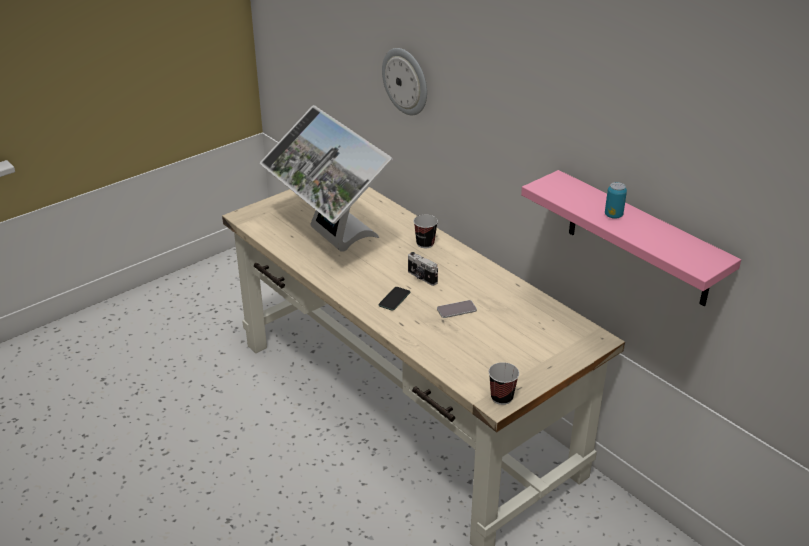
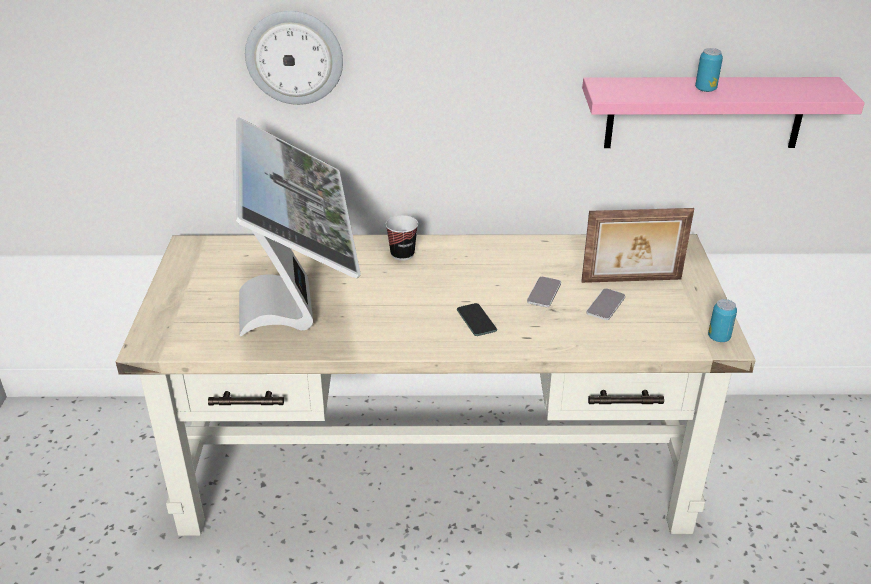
camera: 50 degrees left, 0 degrees up
monitor [260,105,393,252] -> monitor turned 105 degrees counterclockwise [233,117,361,336]
camera [408,252,438,286] -> none
cup [489,362,519,405] -> can [708,299,737,342]
none -> picture frame [581,208,694,283]
none -> phone [587,288,625,320]

